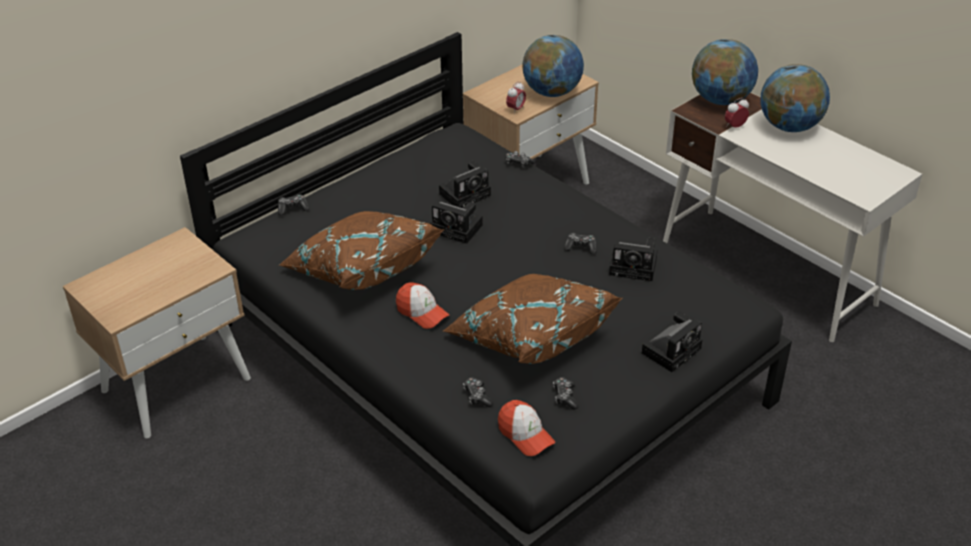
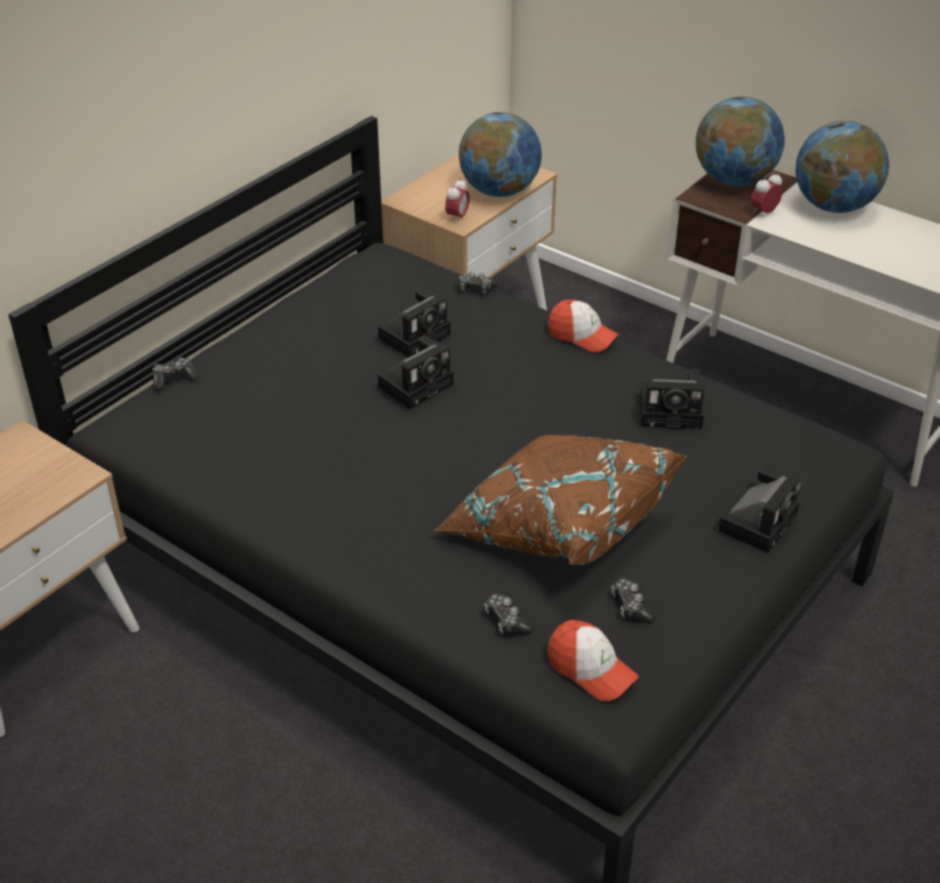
camera: 10 degrees left, 0 degrees up
brown pillow [278,211,444,290] -> none
cap [396,282,449,329] -> cap moved to [548,300,619,353]
camera [430,202,483,244] -> camera turned 60 degrees counterclockwise [377,336,454,409]
game controller [564,233,597,254] -> none

